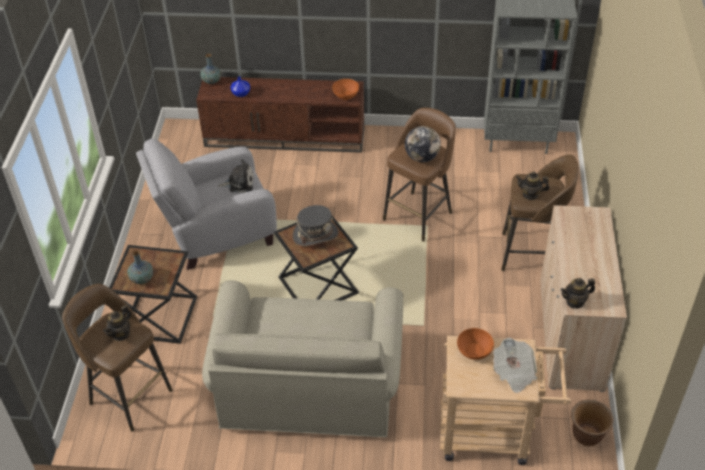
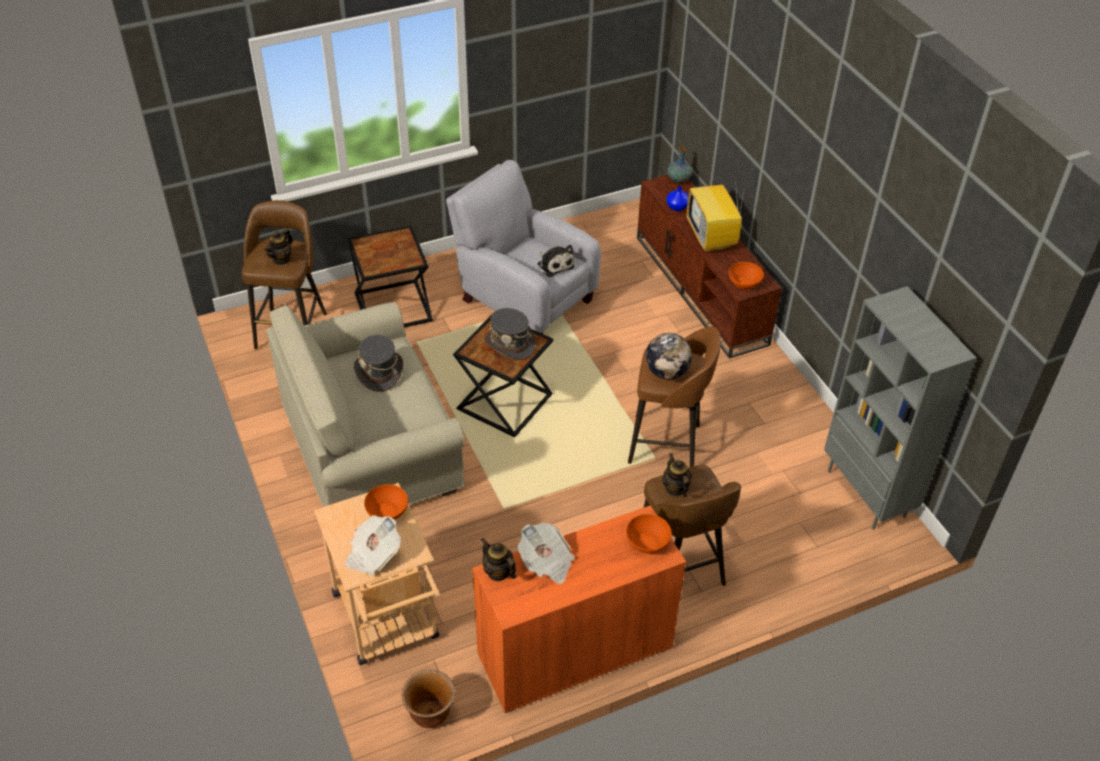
camera: 60 degrees right, 0 degrees up
teapot [103,305,131,341] -> teapot turned 60 degrees counterclockwise [264,229,293,265]
vase [127,250,153,284] -> none
beige cabinet [540,205,627,392] -> orange cabinet [473,505,686,713]
none -> grey hat [354,335,403,392]
none -> newspaper [517,522,575,584]
none -> orange bowl [626,514,671,553]
none -> television [687,182,745,252]

